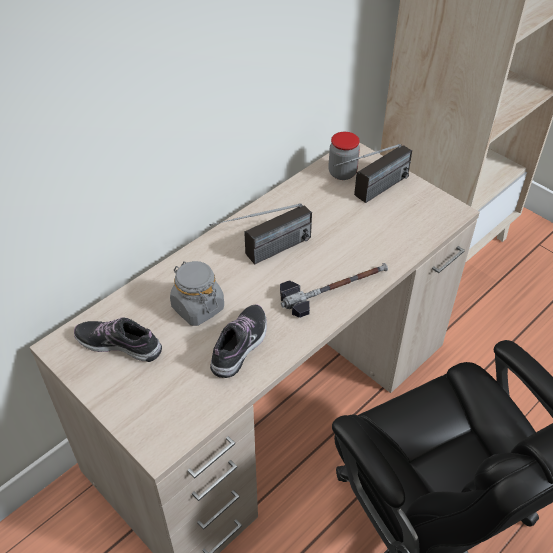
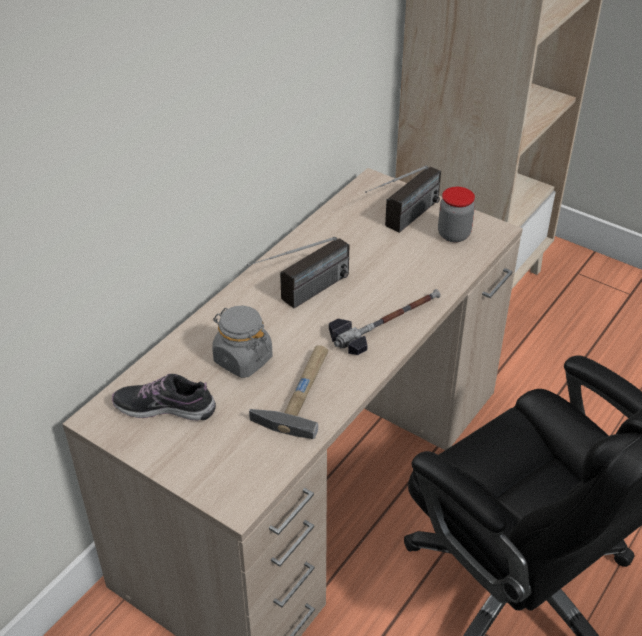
camera: 10 degrees left, 5 degrees down
shoe [210,304,267,378] -> hammer [249,345,328,439]
jar [328,132,360,180] -> jar moved to [438,187,475,242]

